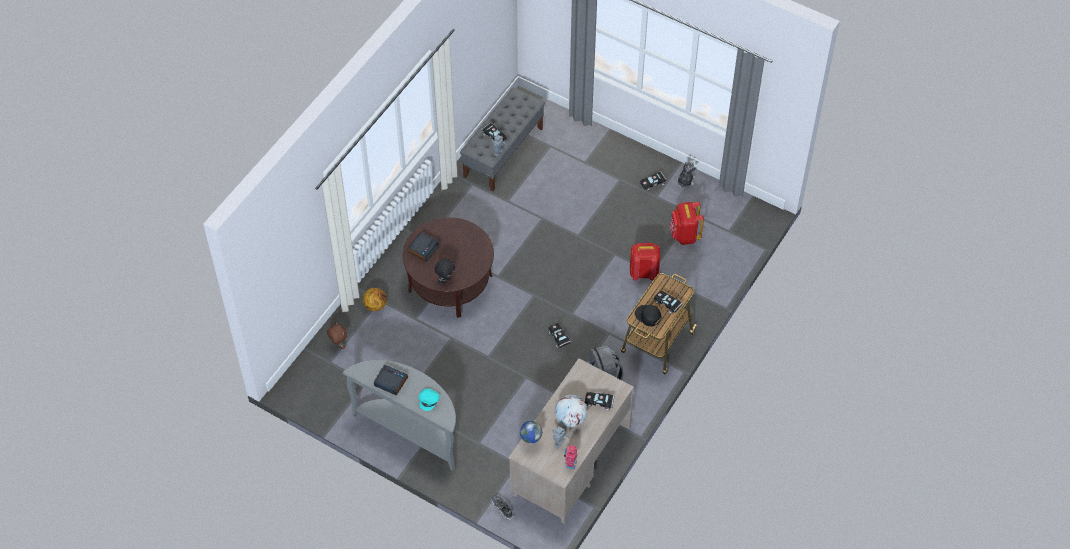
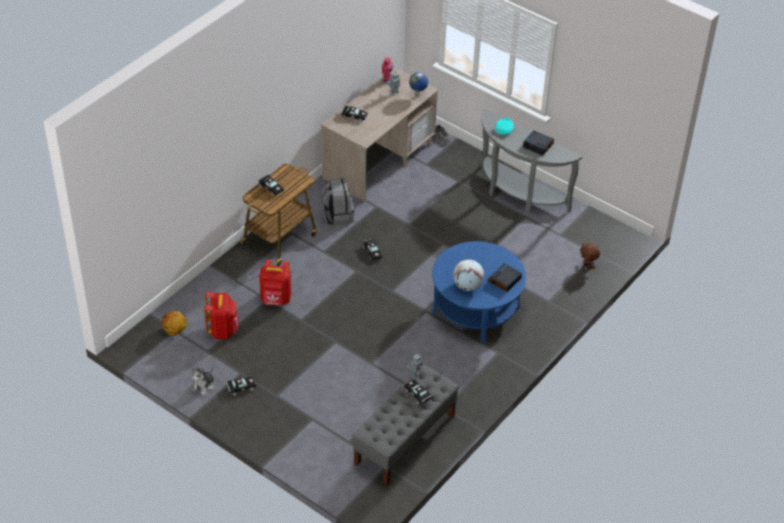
camera: 175 degrees left, 10 degrees down
basketball [363,288,387,311] -> basketball moved to [162,311,187,336]
brown coffee table [403,217,494,318] -> blue coffee table [432,241,526,343]
black plush toy [434,259,455,284] -> none
globe [555,395,587,427] -> globe moved to [453,260,484,291]
black cap [635,305,661,326] -> none

